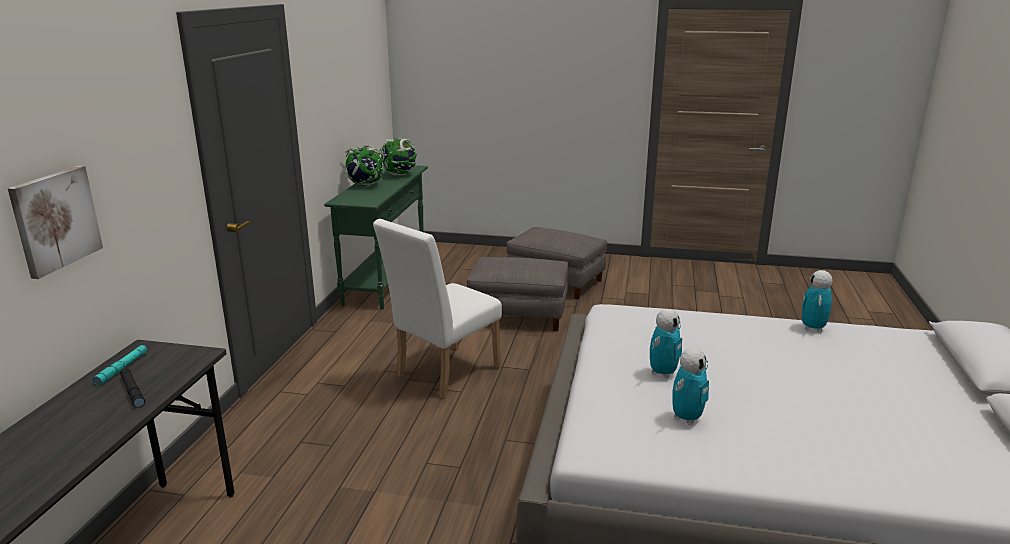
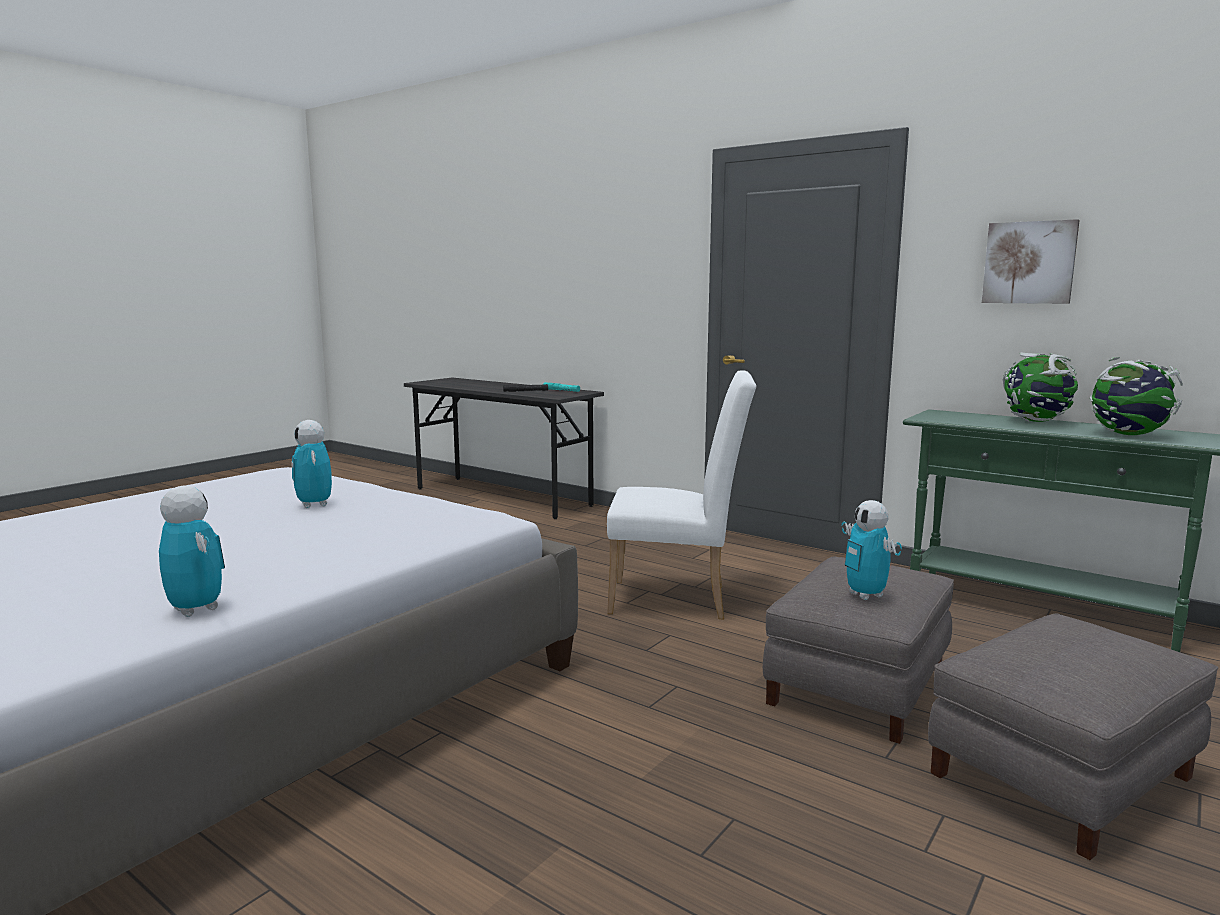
camera: 115 degrees right, 10 degrees down
picture [8,166,103,279] -> picture moved to [982,219,1080,304]
white chair [373,219,502,399] -> white chair turned 120 degrees clockwise [607,370,757,619]
toy robot [672,348,709,425] -> toy robot moved to [842,500,902,600]

